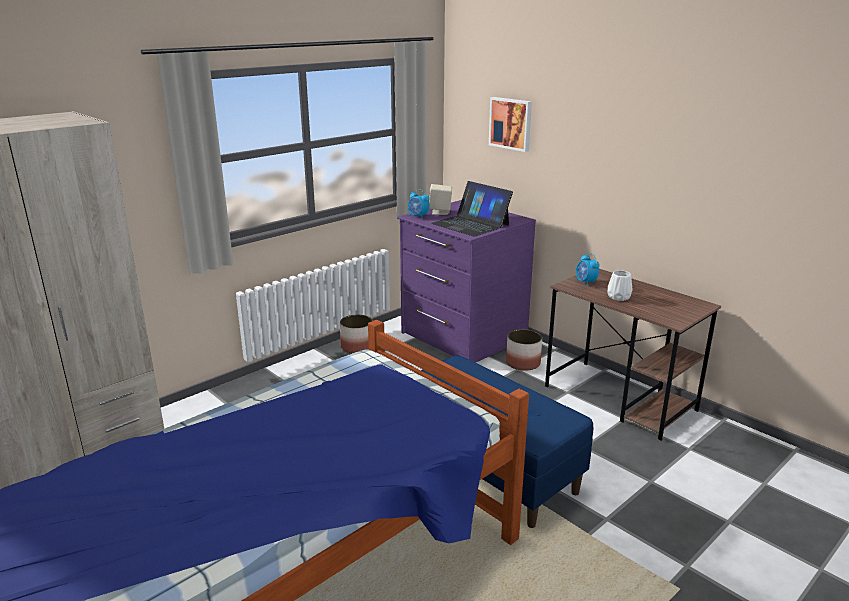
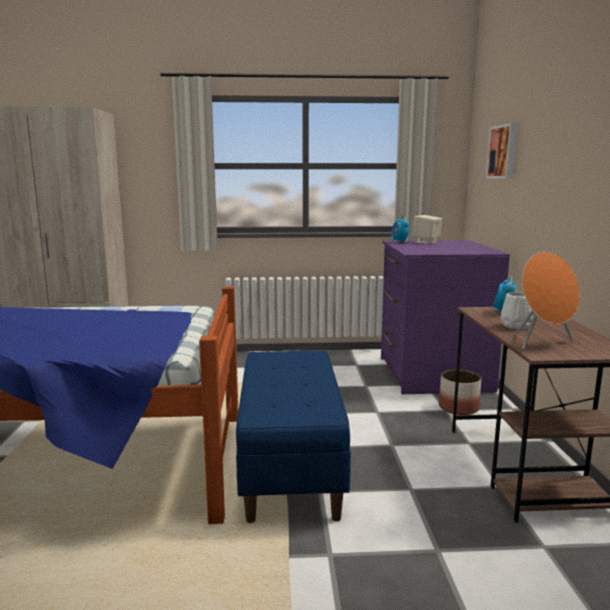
camera: 40 degrees right, 10 degrees down
planter [340,315,373,353] -> none
laptop [431,181,513,237] -> none
none -> orange speaker [515,252,580,349]

